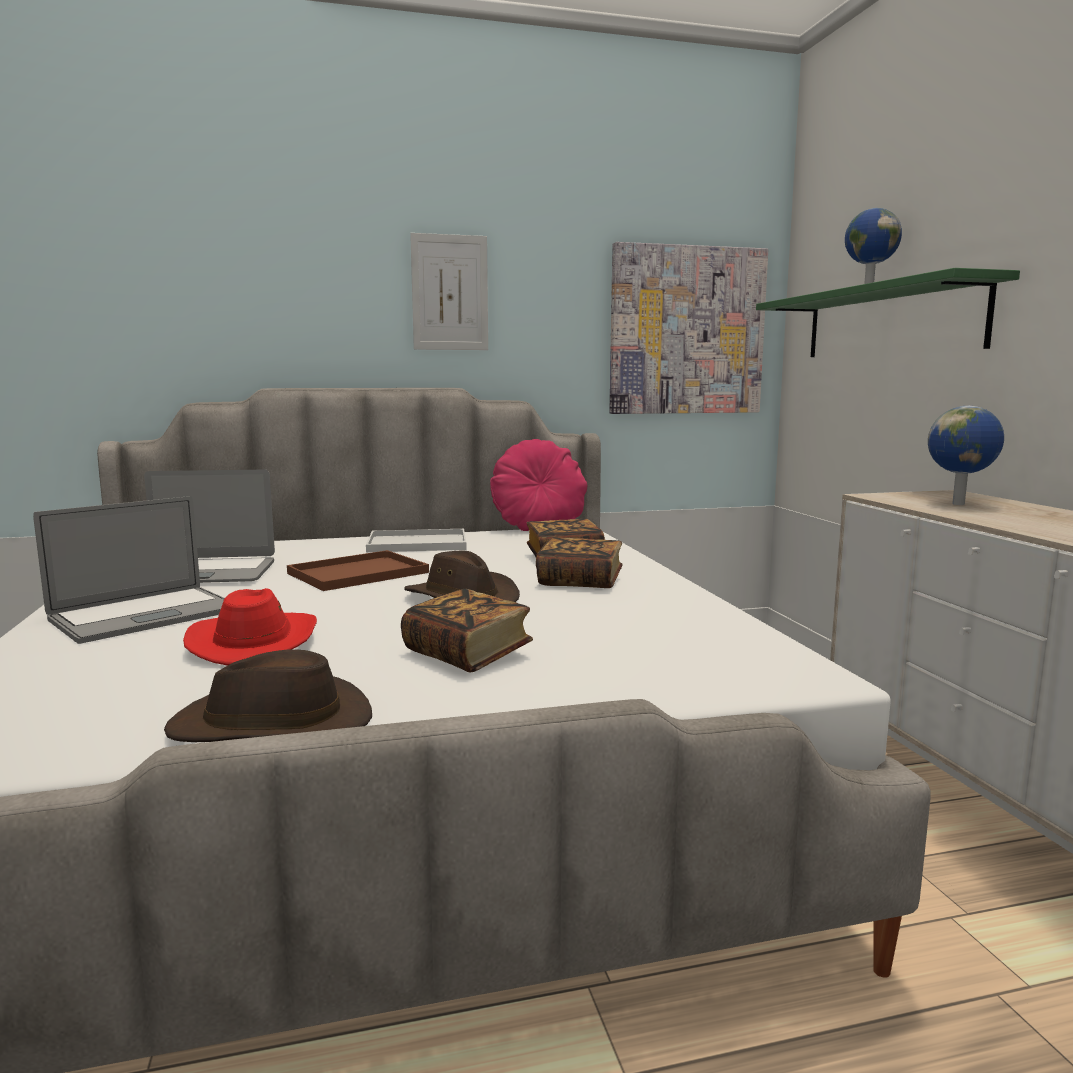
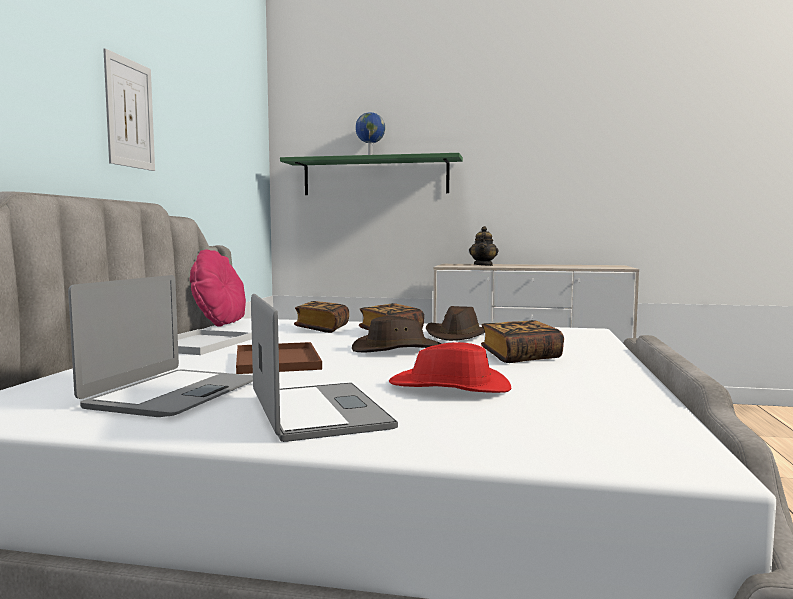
camera: 65 degrees left, 5 degrees down
brown hat [164,649,372,742] -> brown hat moved to [426,306,485,341]
picture [609,242,768,414] -> none
globe [928,406,1004,505] -> teapot [469,226,499,266]

